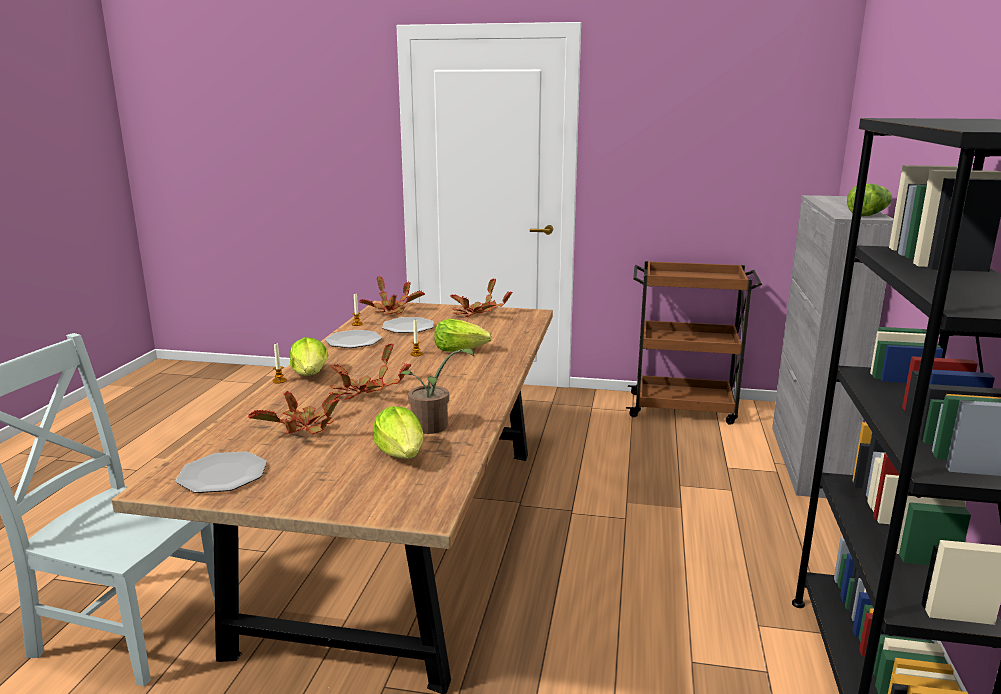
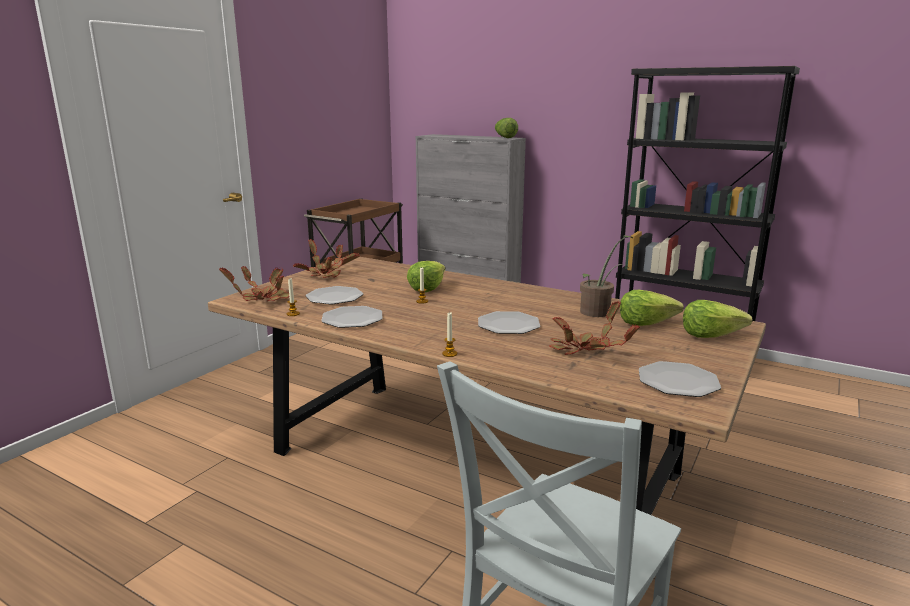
camera: 70 degrees left, 0 degrees up
lettuce [290,337,328,376] -> lettuce moved to [683,300,752,338]
potted plant [329,343,411,400] -> plate [478,311,540,334]

